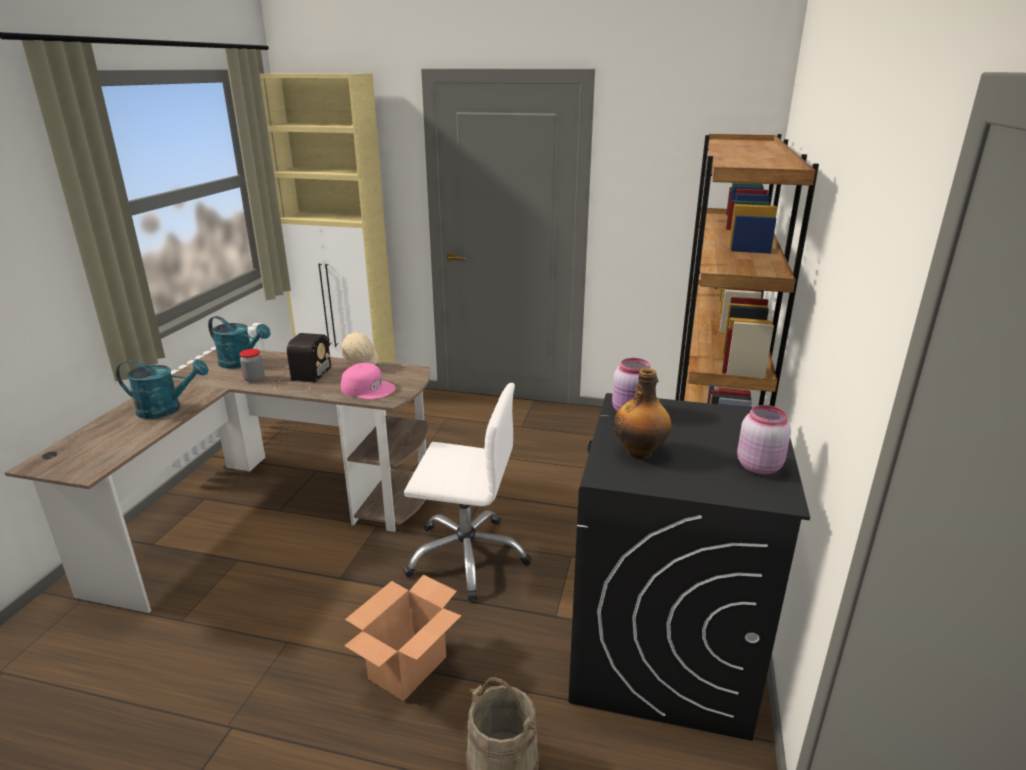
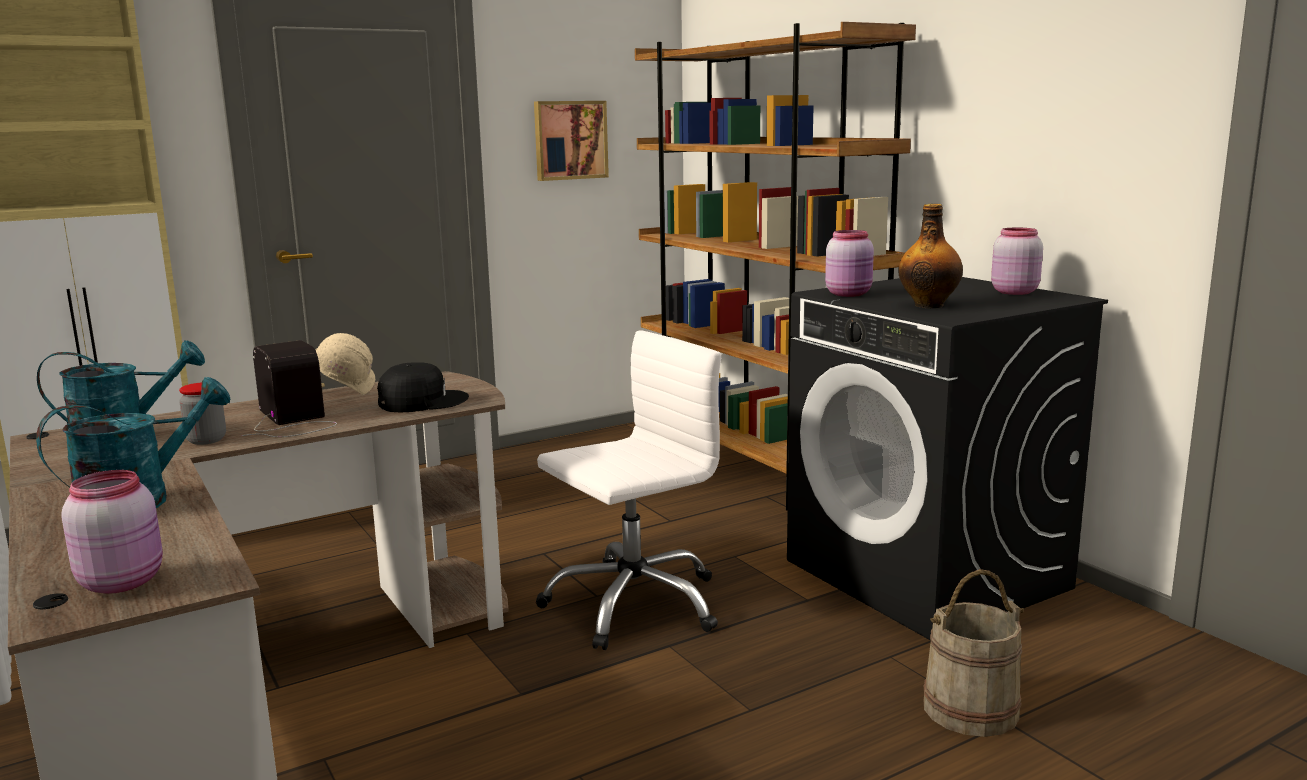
camera: 45 degrees left, 10 degrees down
pink cap [341,363,396,399] -> black cap [377,362,469,412]
cardboard box [344,574,462,701] -> none
none -> pink jar [61,470,163,594]
none -> picture [534,101,609,181]

